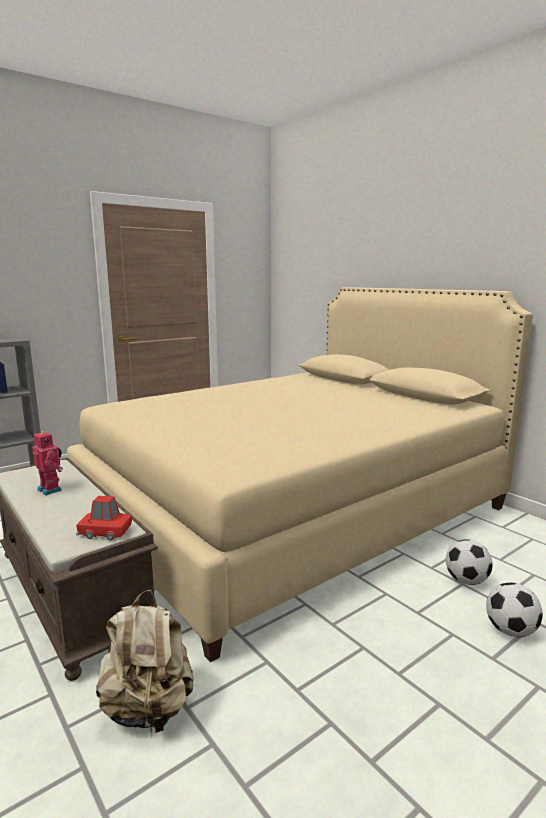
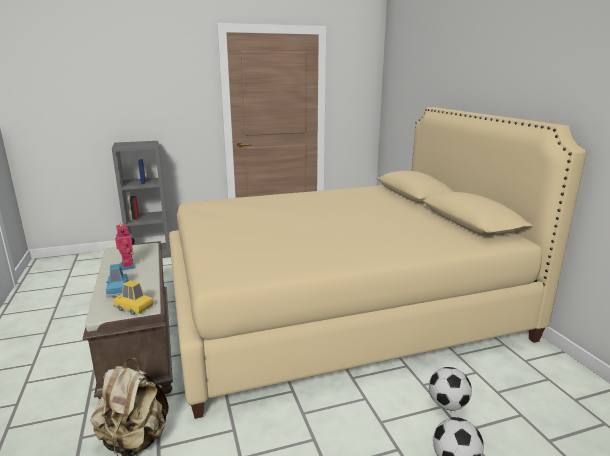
camera: 20 degrees right, 5 degrees up
red toy car [76,496,132,541] -> yellow toy car [113,280,154,315]
none -> blue toy car [106,264,129,298]

